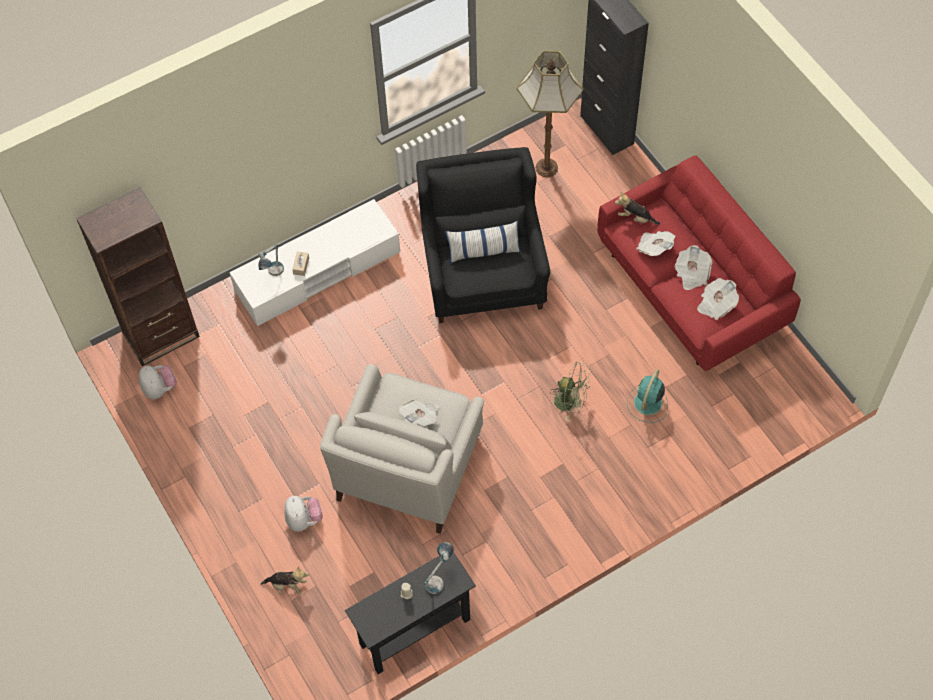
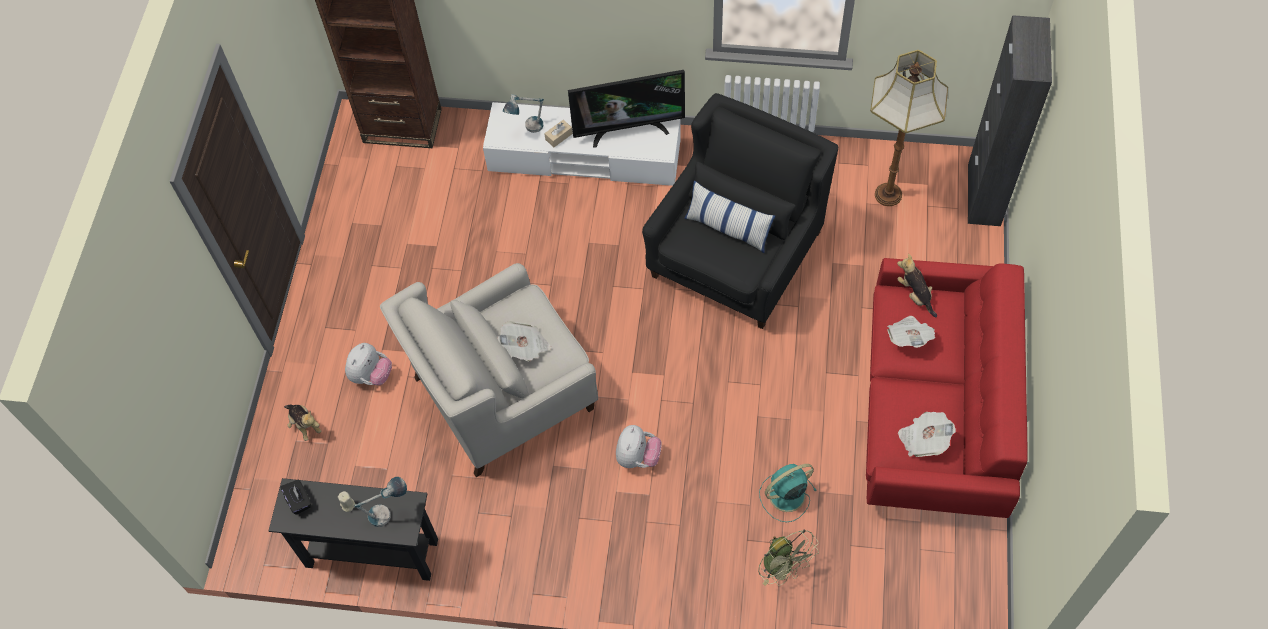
camera: 40 degrees right, 0 degrees up
plush toy [139,365,177,399] -> plush toy moved to [616,425,662,468]
green fan [550,362,591,420] -> green fan moved to [758,530,819,586]
newspaper [675,245,712,290] -> none
none -> black tissue box [280,480,311,515]
none -> television [568,70,685,148]

